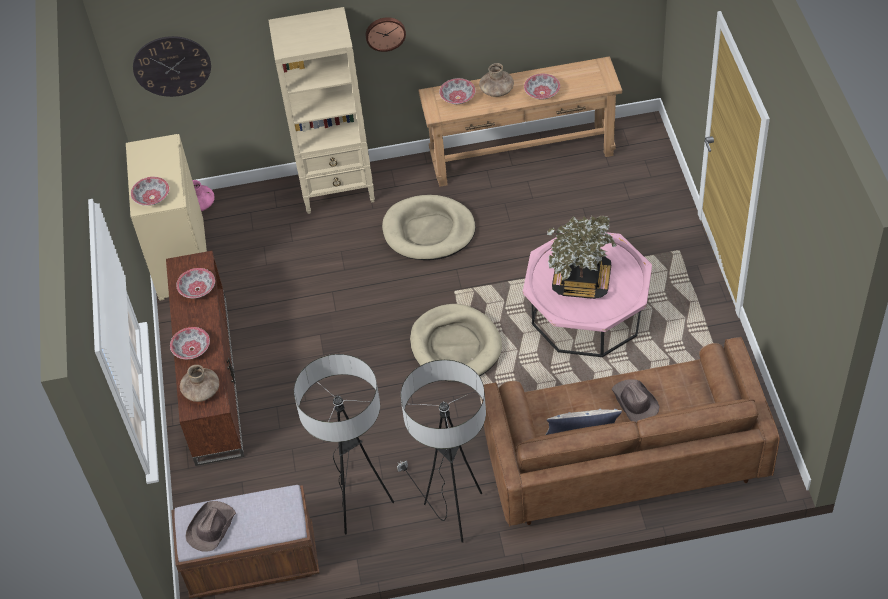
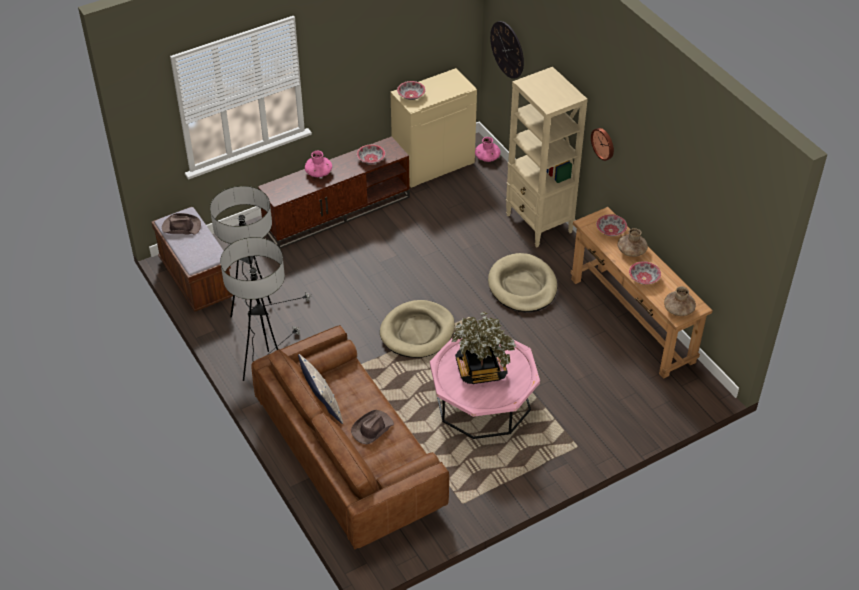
camera: 65 degrees right, 5 degrees down
bowl [170,327,210,359] -> pink vase [305,151,332,177]
brown vase [180,365,219,402] -> brown vase moved to [664,286,696,316]

